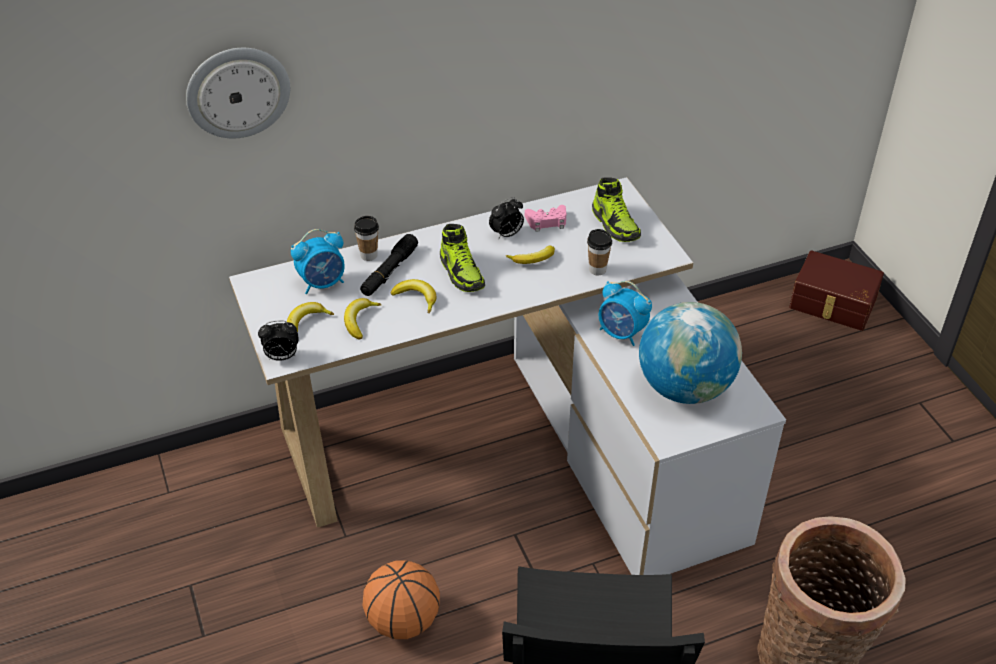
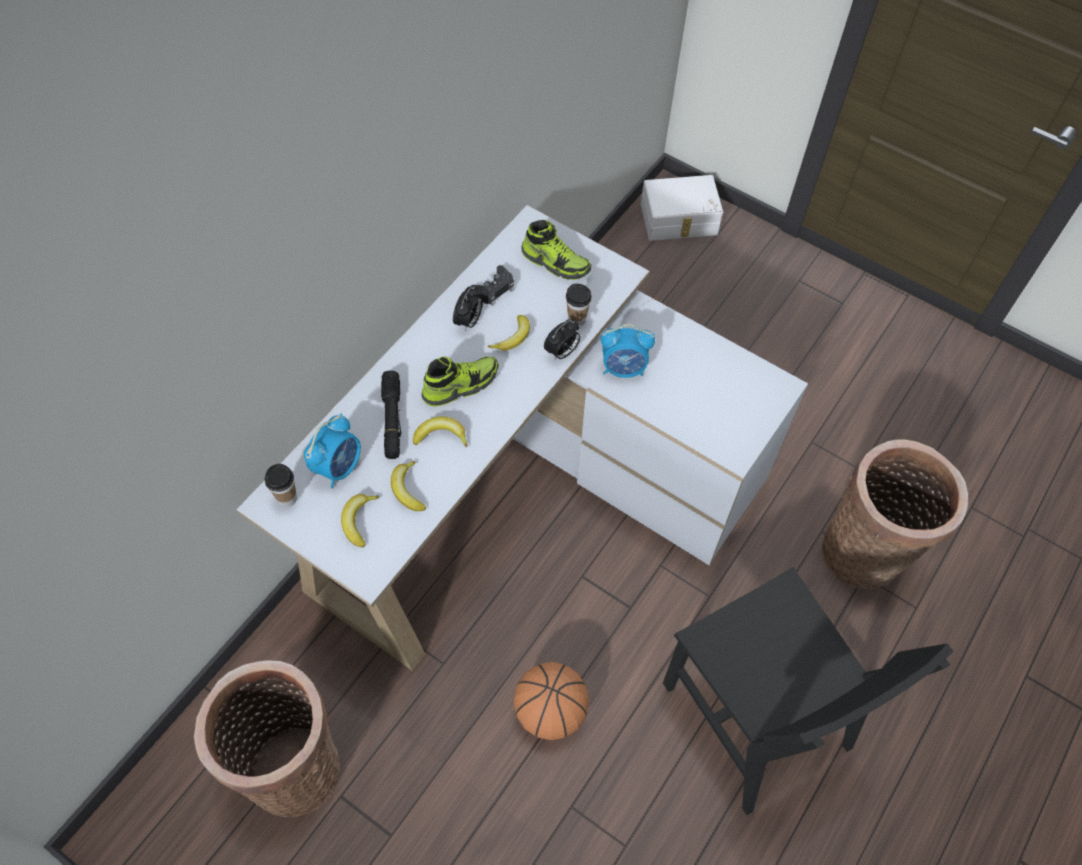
camera: 35 degrees left, 15 degrees up
wall clock [186,48,290,138] -> none
alarm clock [258,320,298,361] -> alarm clock moved to [544,319,580,360]
cup [354,216,379,261] -> cup moved to [265,464,297,507]
shoe [440,224,485,292] -> shoe turned 60 degrees counterclockwise [421,356,499,407]
pink game controller [525,205,566,232] -> black game controller [471,265,514,306]
globe [639,302,742,404] -> none
brown storage box [789,250,884,331] -> white storage box [641,175,723,241]
none -> basket [194,660,340,817]

